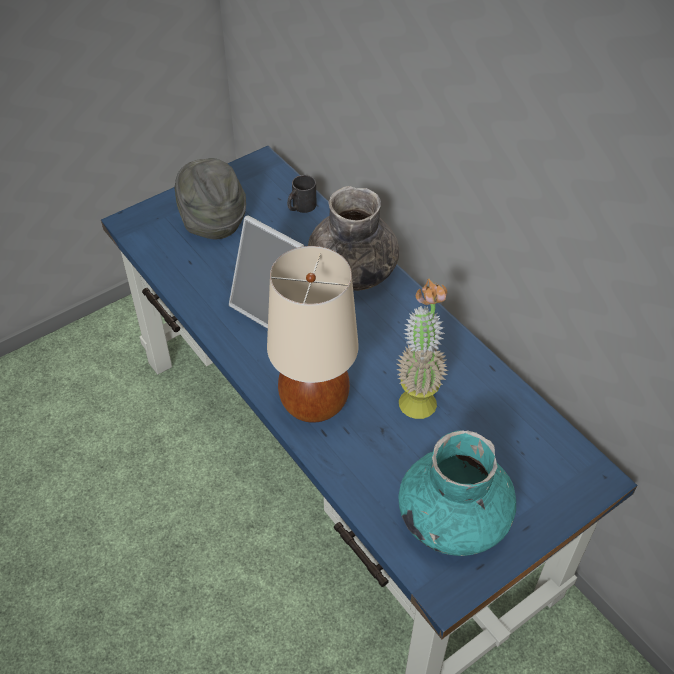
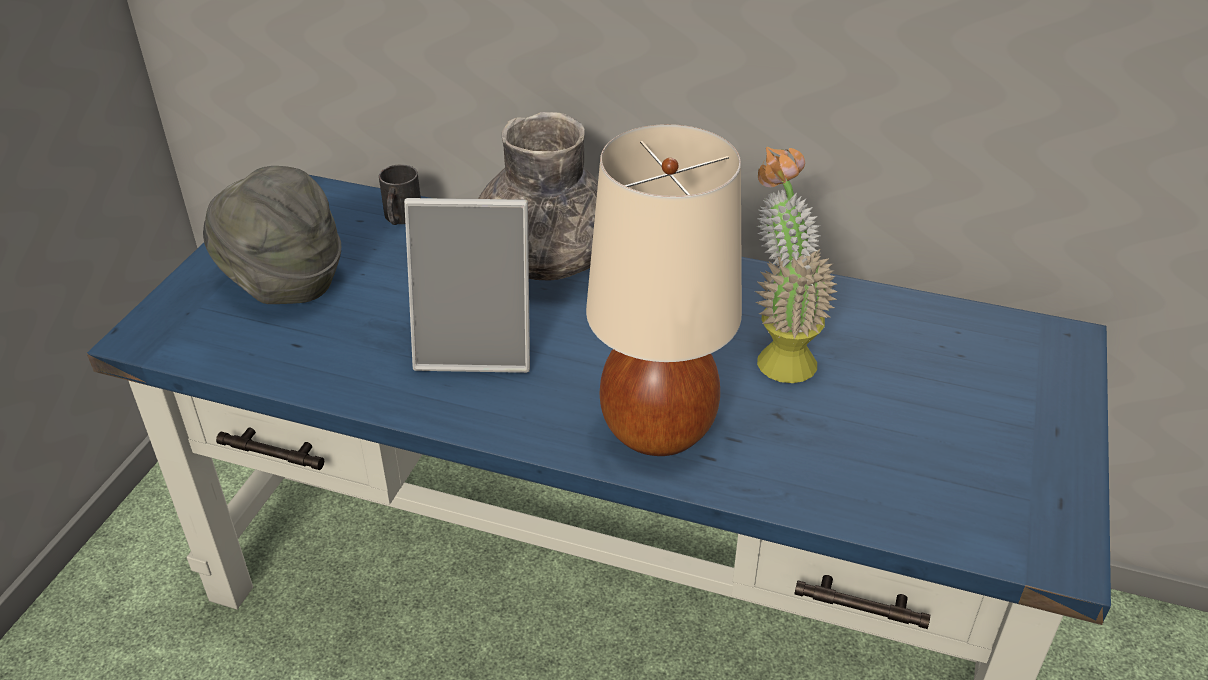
camera: 35 degrees left, 10 degrees down
turquoise vase [398,430,516,556] -> none

